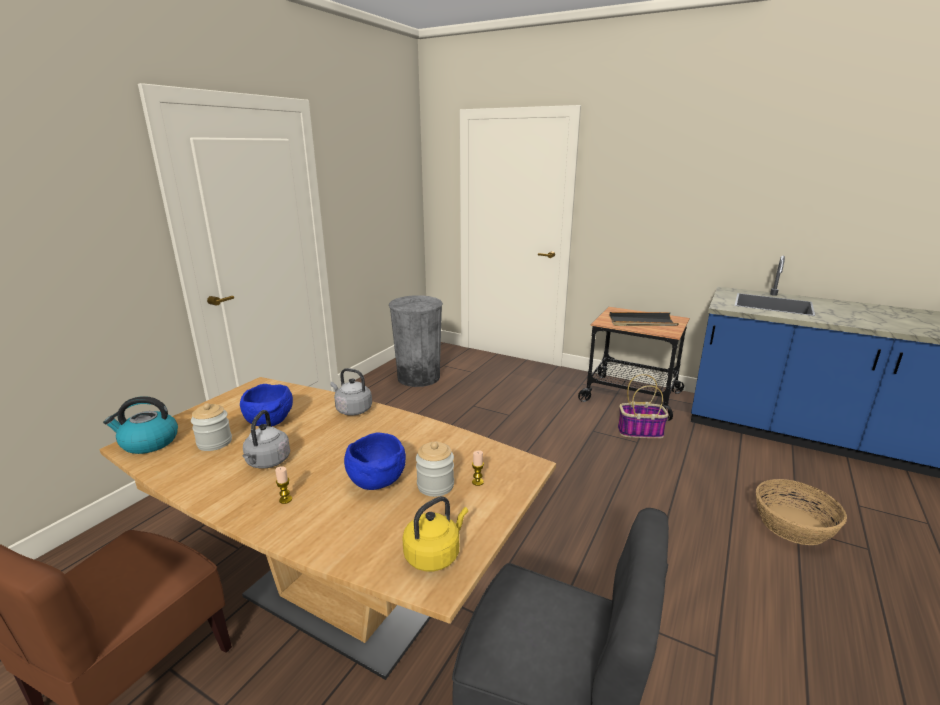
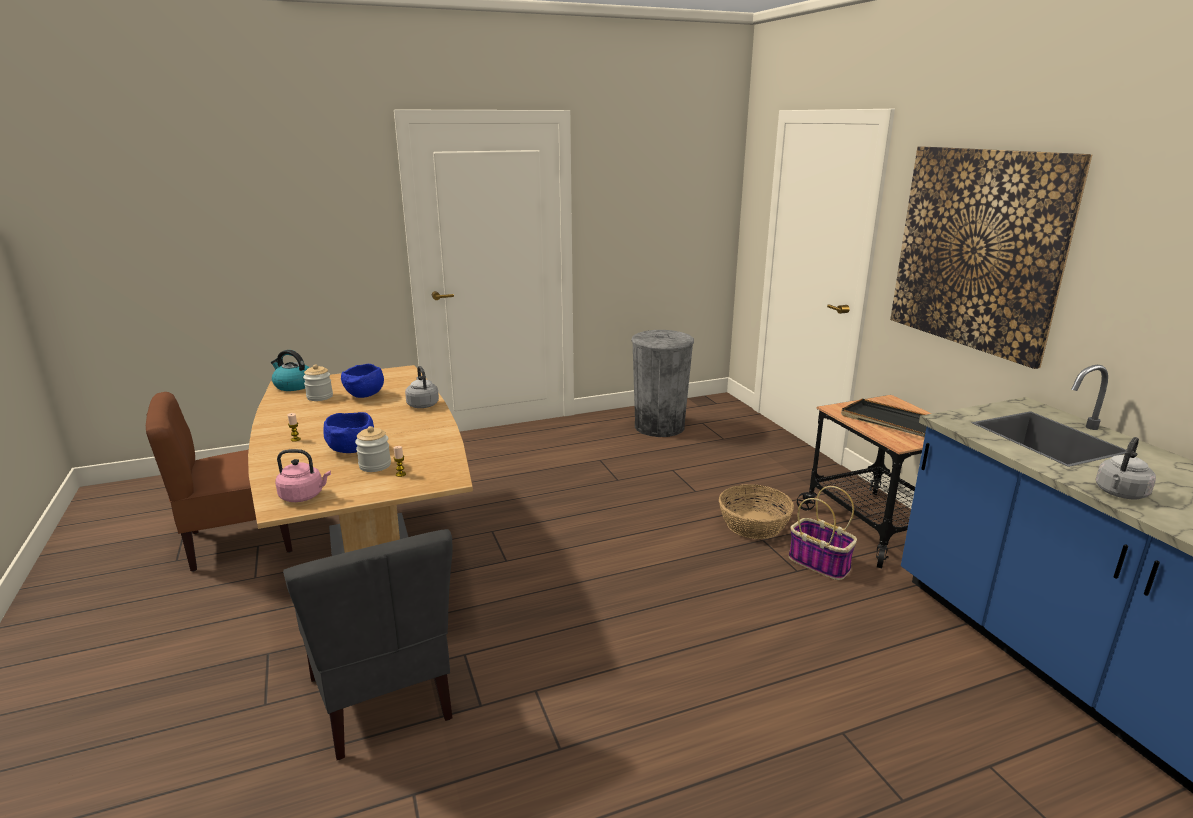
camera: 40 degrees right, 0 degrees up
grey kettle [243,410,290,469] -> grey kettle moved to [1096,437,1156,499]
yellow kettle [402,496,468,571] -> pink kettle [275,449,331,502]
basket [756,479,847,545] -> basket moved to [719,484,794,539]
none -> picture [890,146,1092,369]

